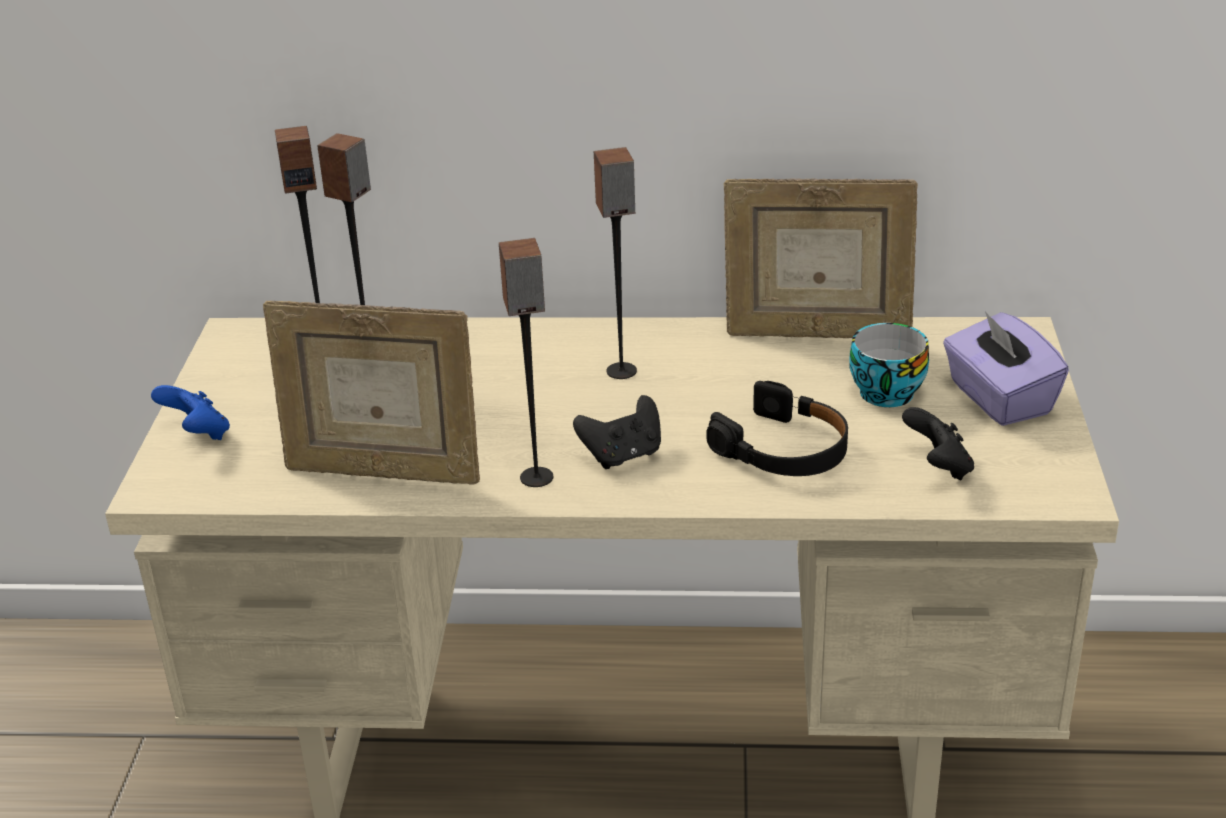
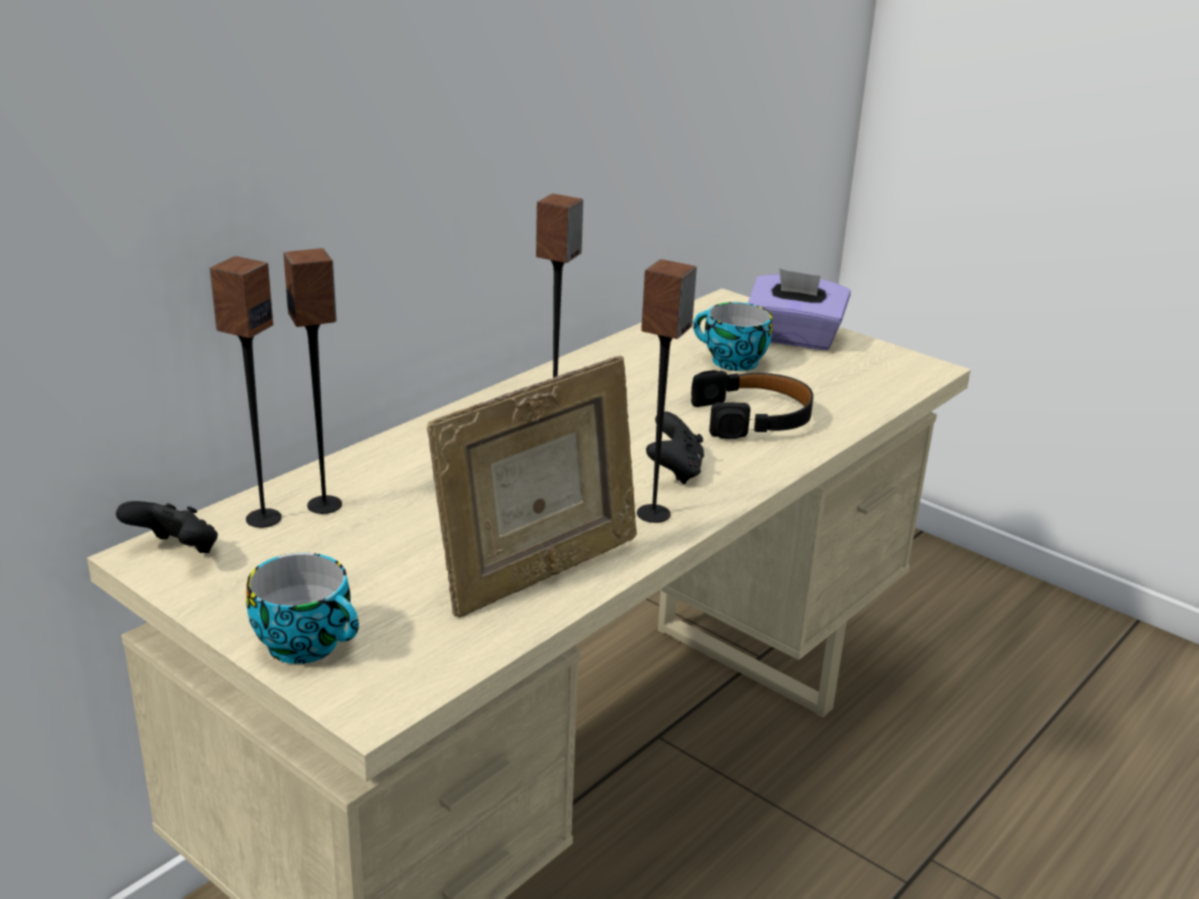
camera: 55 degrees left, 5 degrees down
blue game controller [151,385,230,440] -> cup [246,553,359,664]
picture frame [724,179,918,338] -> none
black game controller [902,407,974,480] -> black game controller moved to [116,501,218,553]

